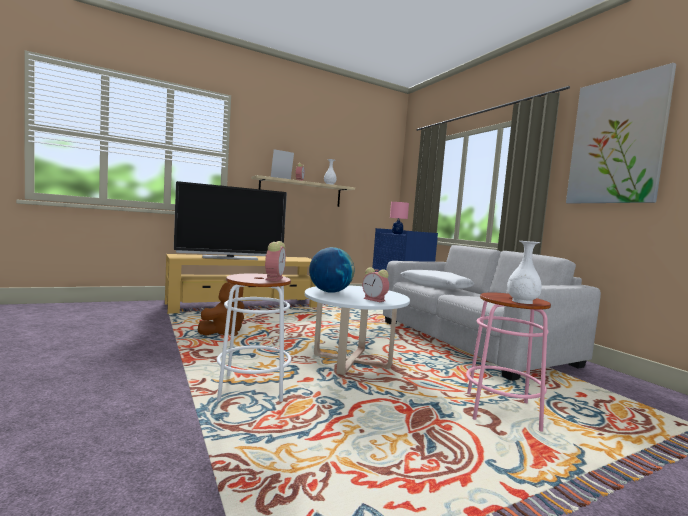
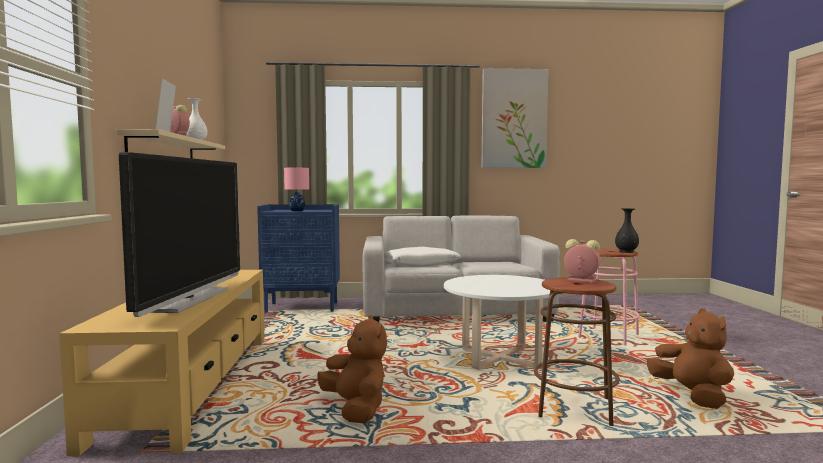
camera: 65 degrees left, 0 degrees up
white stool [217,273,291,402] -> brown stool [534,277,620,426]
globe [309,247,354,293] -> none
alarm clock [362,267,389,302] -> none
white vase [507,241,542,304] -> black vase [615,208,639,253]
none -> brown plush toy [647,308,734,409]

